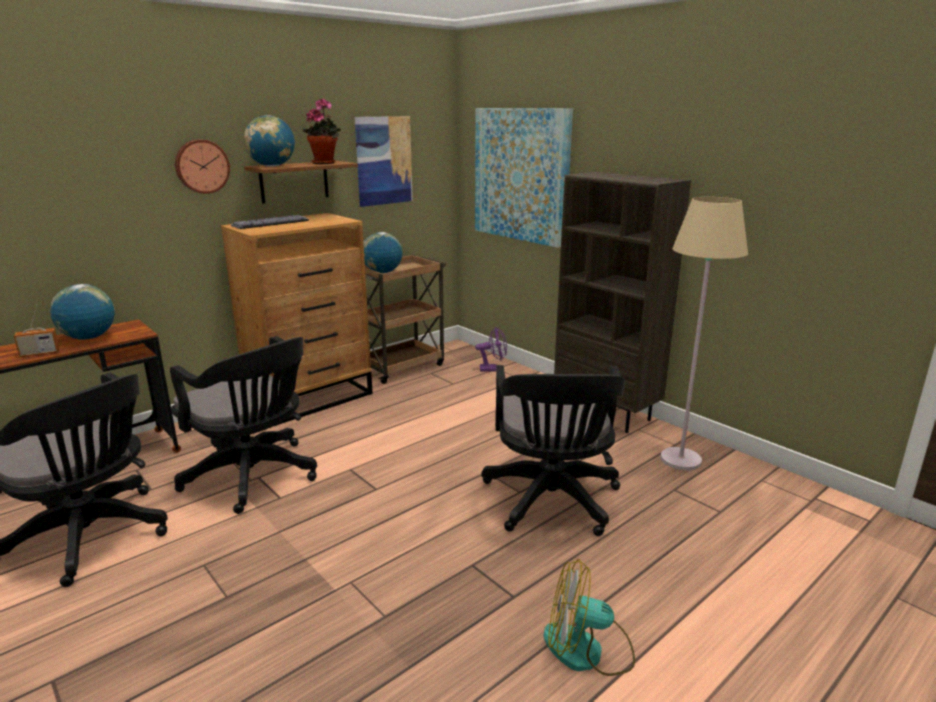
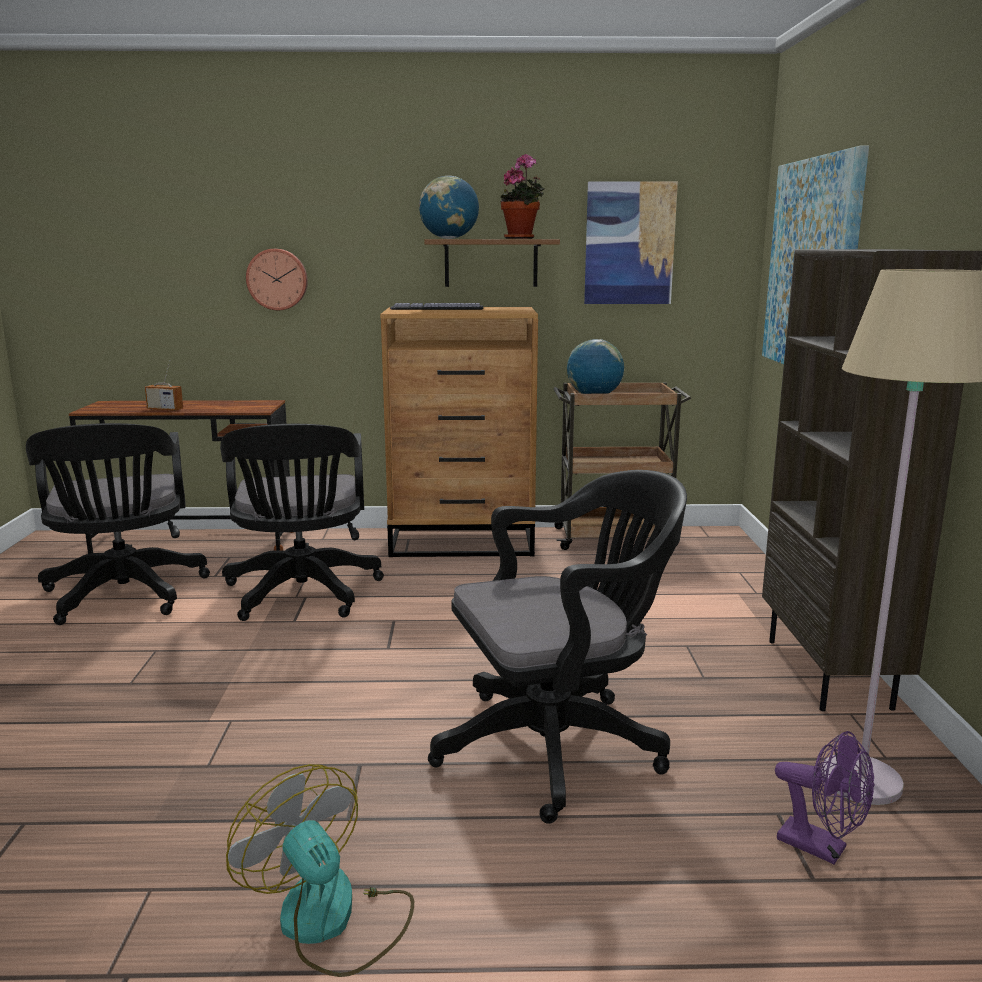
camera: 40 degrees right, 5 degrees down
globe [50,284,115,340] -> none
wall clock [175,139,230,194] -> wall clock moved to [246,249,308,310]
purple fan [475,327,507,371] -> purple fan moved to [775,731,874,865]
black office chair [481,365,625,536] -> black office chair turned 150 degrees counterclockwise [428,470,687,824]

